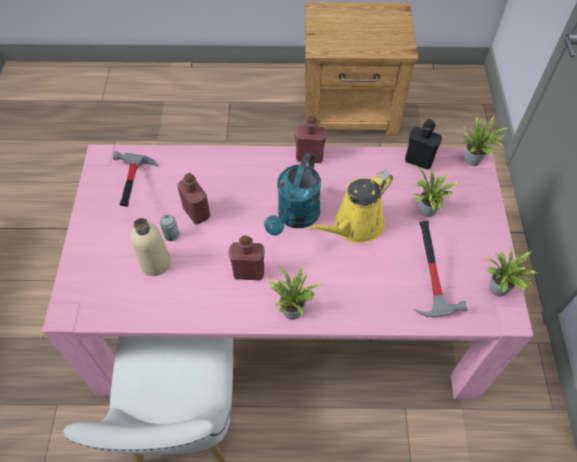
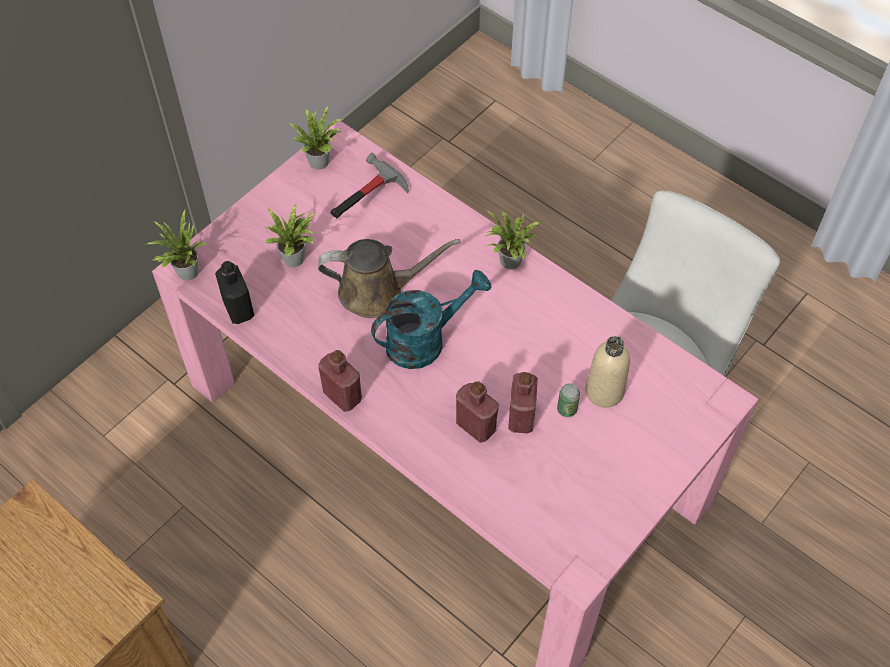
camera: 140 degrees left, 0 degrees up
hammer [113,151,158,207] -> none
red bottle [228,235,265,280] -> red bottle moved to [456,381,499,443]
yellow watering can [308,171,393,243] -> brown watering can [318,239,460,318]

